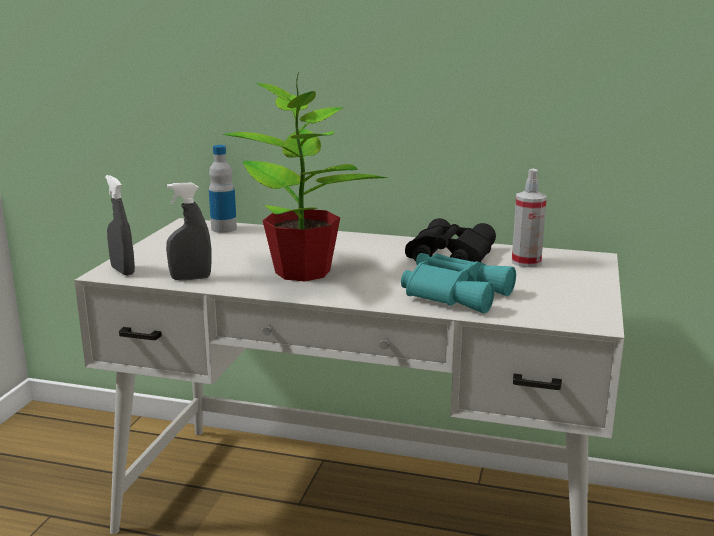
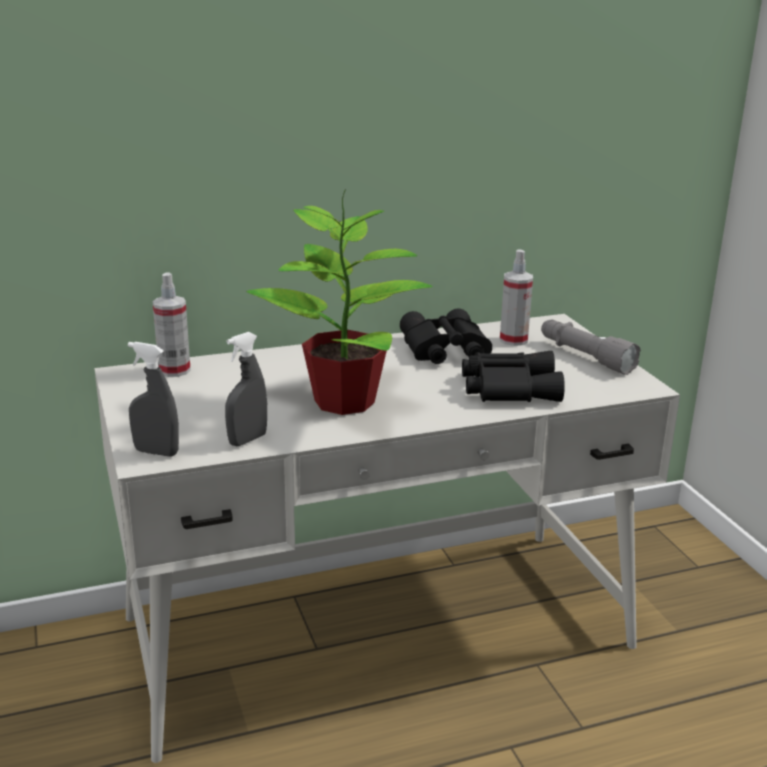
camera: 35 degrees left, 5 degrees up
bottle [209,145,237,233] -> spray bottle [153,273,191,377]
turquoise binoculars [401,253,516,313] -> black binoculars [462,351,565,402]
none -> grey flashlight [541,320,641,375]

